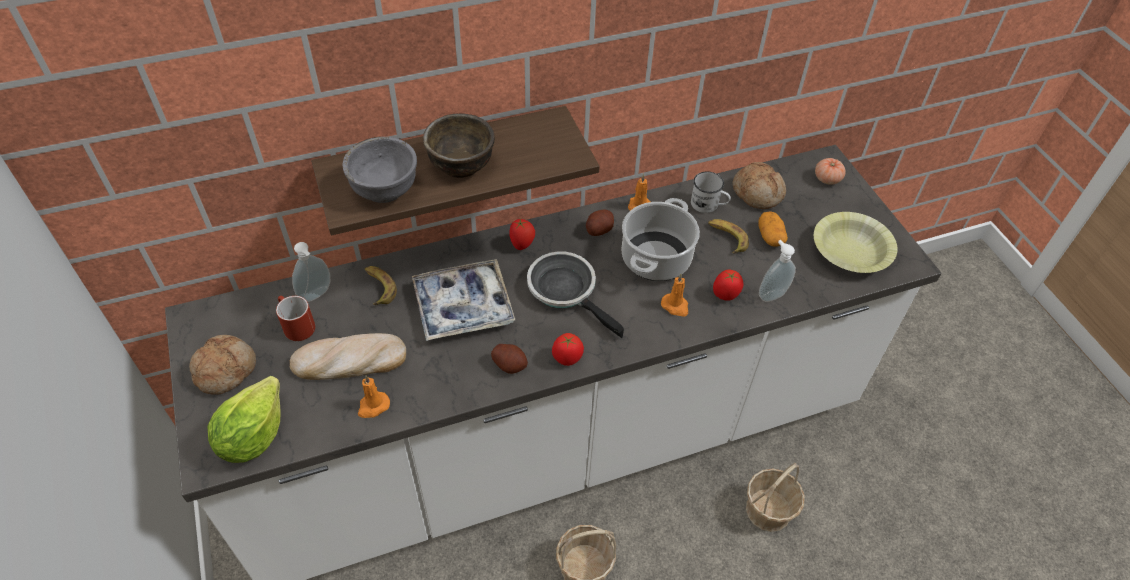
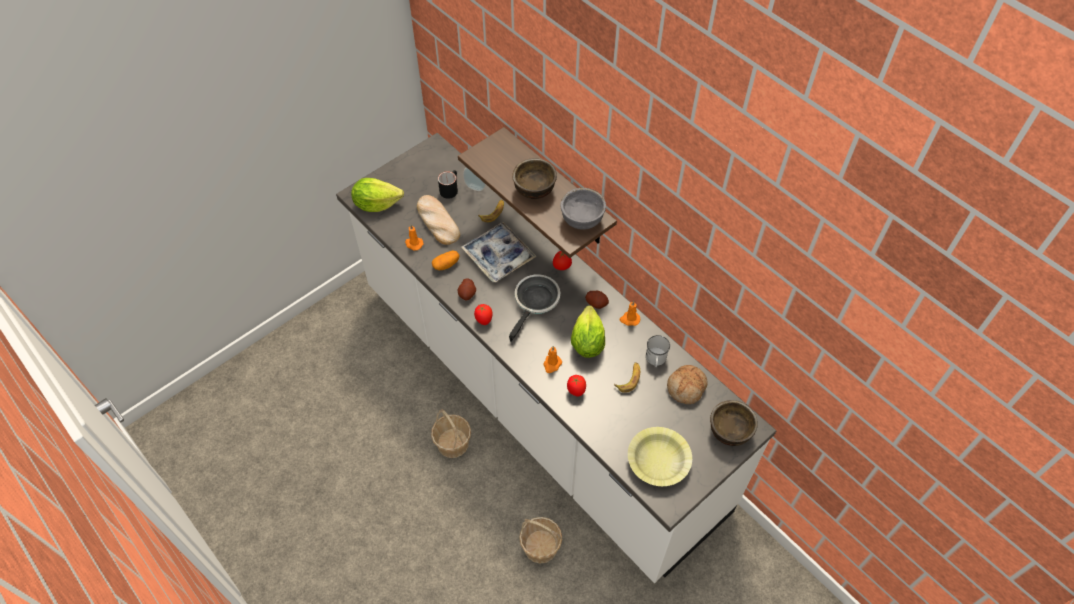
camera: 70 degrees right, 5 degrees up
bread [189,335,256,395] -> none
red mug [276,296,315,341] -> black mug [438,170,458,199]
grey bowl [343,137,417,203] -> grey bowl moved to [560,188,606,230]
cooking pot [621,198,700,281] -> lettuce [571,305,605,358]
potato [758,211,788,247] -> potato moved to [432,251,460,270]
soap dispenser [759,240,796,302] -> none
tomato [815,158,846,185] -> brown bowl [710,400,758,446]

